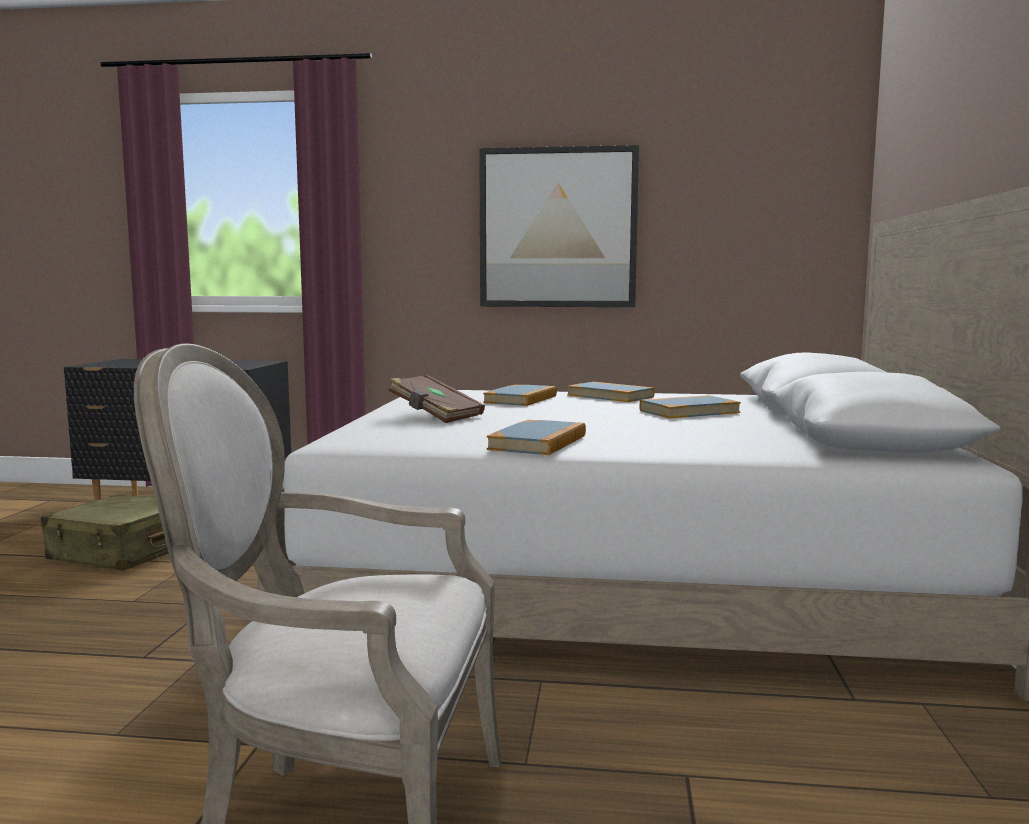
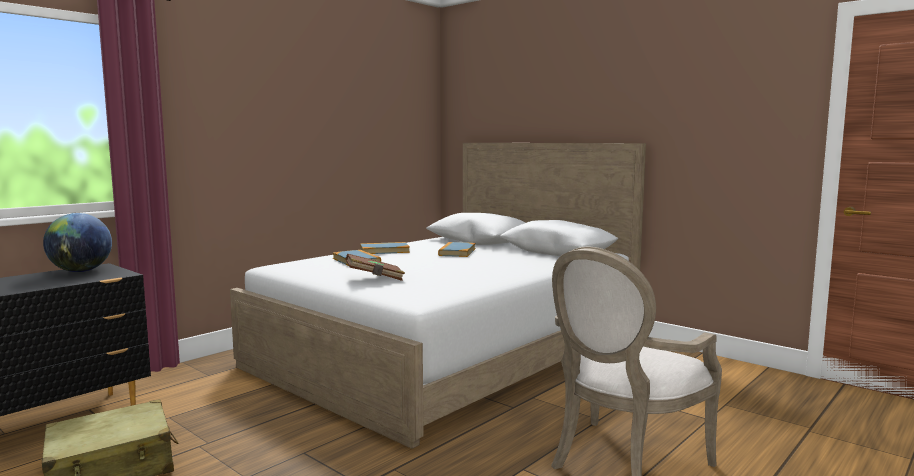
camera: 55 degrees left, 0 degrees up
picture [479,145,639,307] -> none
book [487,420,586,455] -> none
none -> globe [43,213,112,272]

